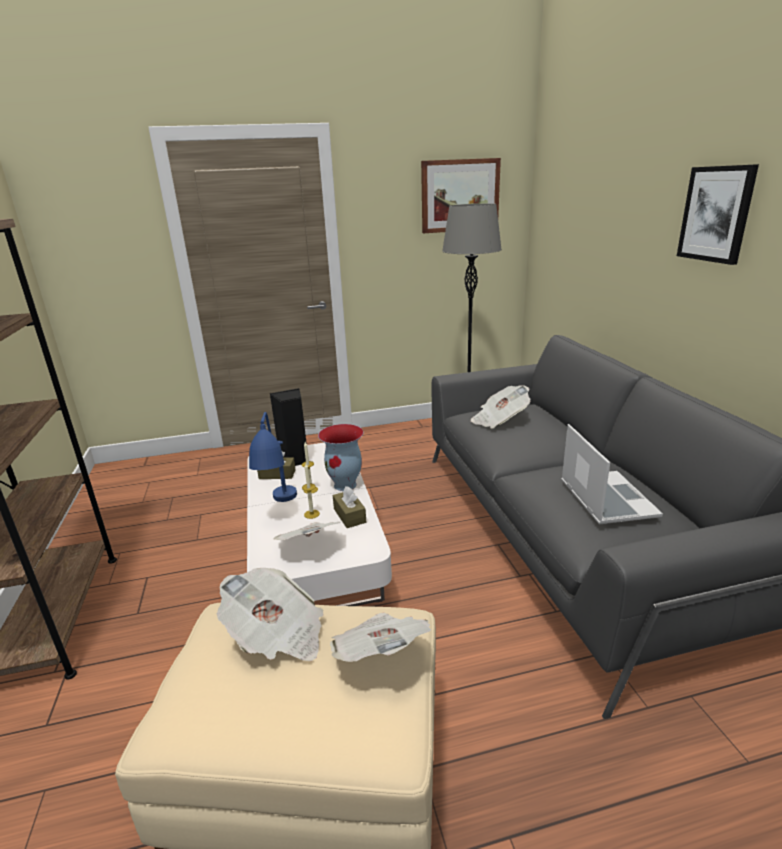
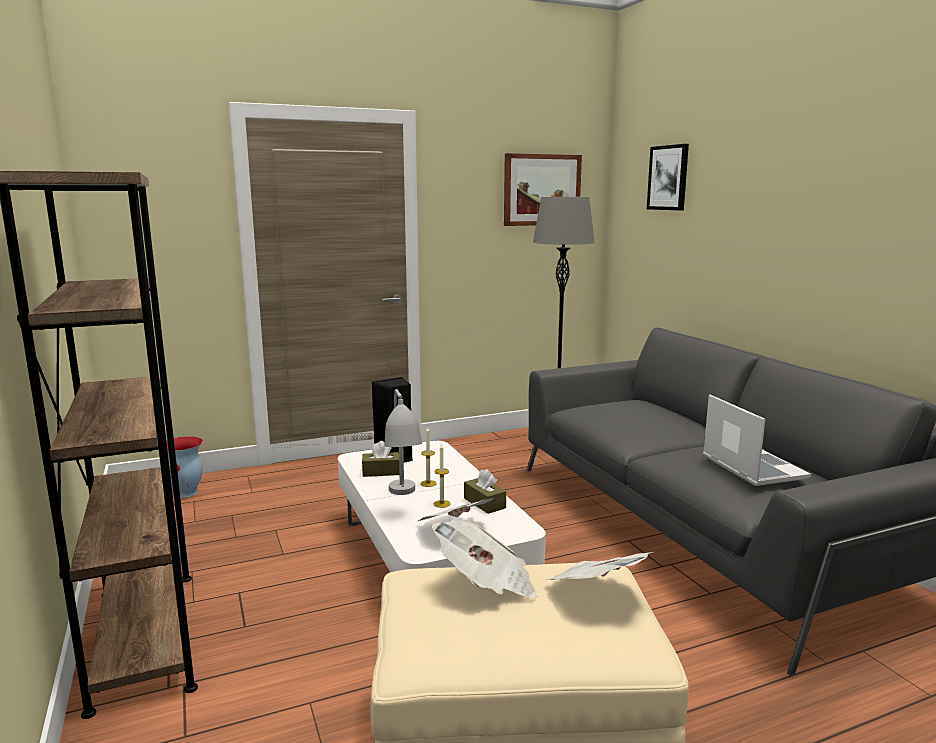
camera: 10 degrees left, 10 degrees down
blue table lamp [249,412,297,502] -> grey table lamp [385,389,422,495]
vase [318,424,363,491] -> vase moved to [166,436,203,498]
newspaper [471,385,531,428] -> none
picture [677,164,759,265] -> picture moved to [647,144,689,210]

